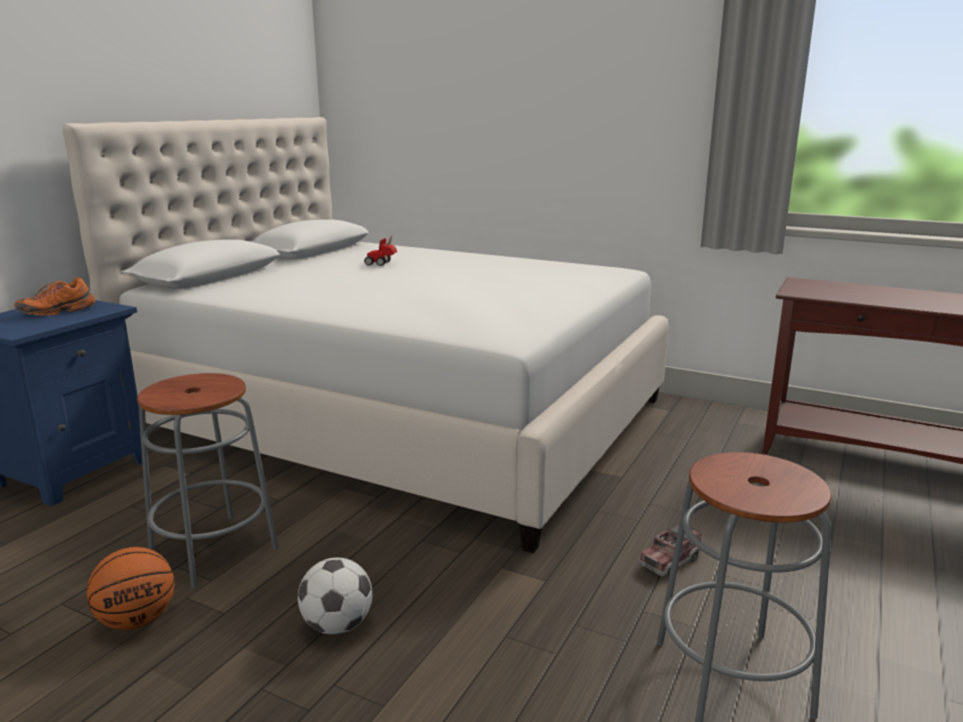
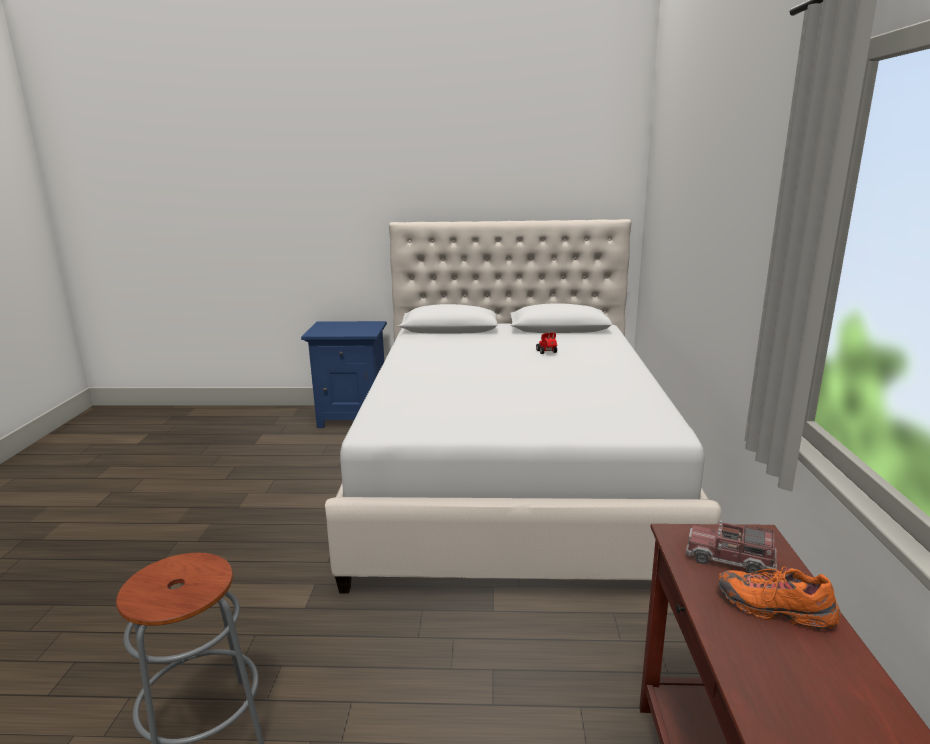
camera: 65 degrees right, 0 degrees up
orange shoe [14,277,95,317] -> orange shoe moved to [718,566,841,629]
basketball [87,547,174,630] -> none
grey stool [137,373,278,589] -> none
football [298,558,373,634] -> none
toy truck [638,522,702,578] -> toy truck moved to [686,520,777,574]

